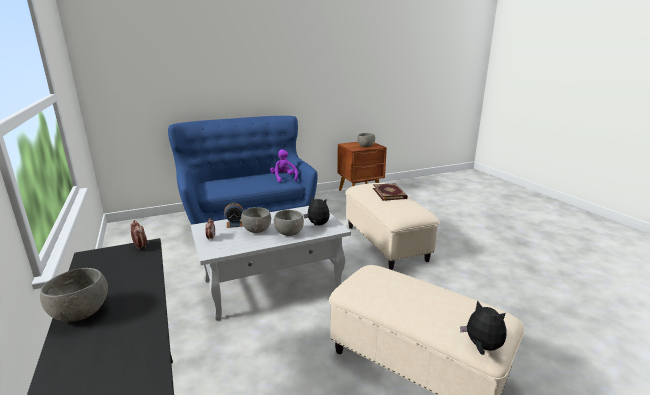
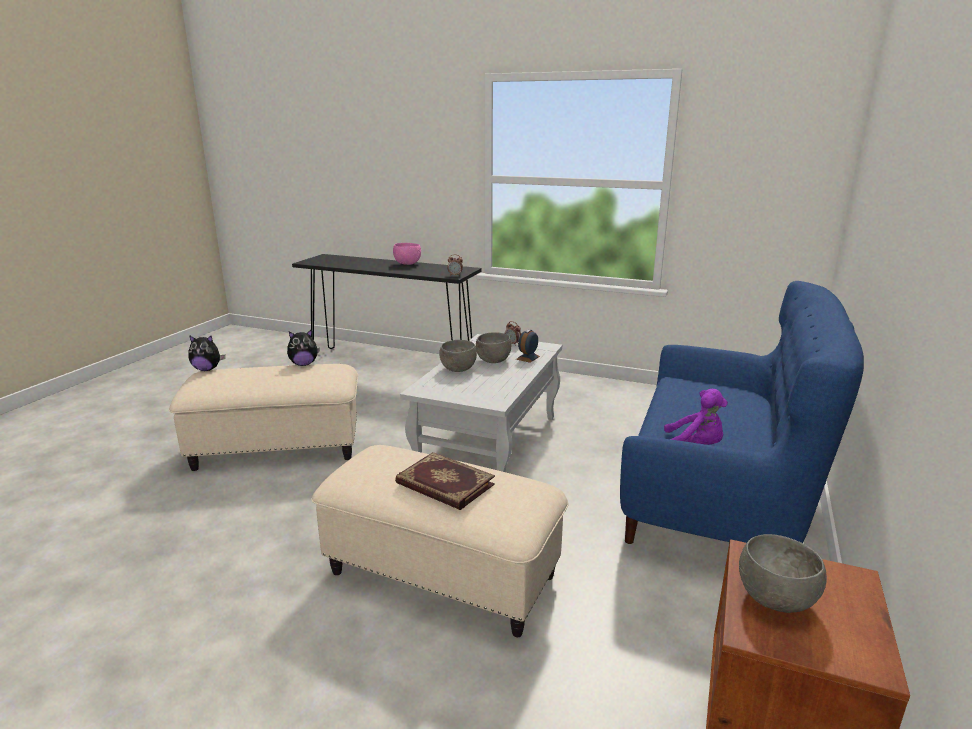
camera: 135 degrees right, 0 degrees up
grey bowl [40,268,108,322] -> pink bowl [393,243,421,265]
plush toy [304,196,330,226] -> plush toy moved to [287,329,320,366]

